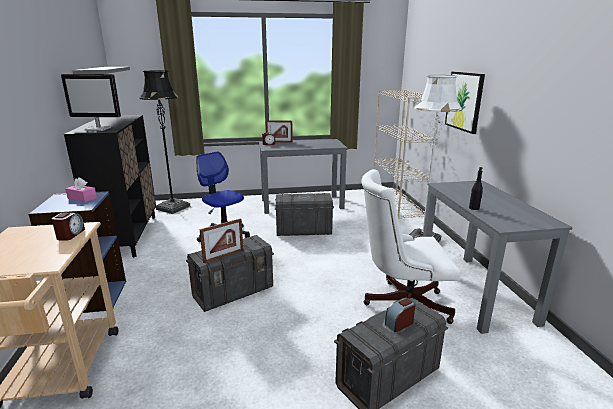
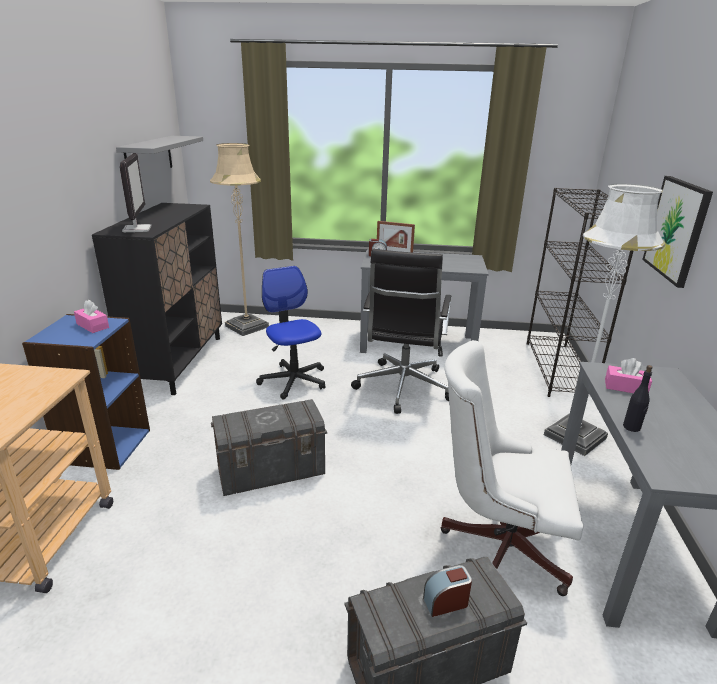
camera: 15 degrees right, 5 degrees up
alarm clock [52,213,85,241] -> none
monitor [61,74,121,131] -> monitor turned 120 degrees counterclockwise [119,153,152,232]
black floor lamp [139,70,190,214] -> beige floor lamp [210,143,269,336]
picture frame [199,218,243,263] -> none
grey storage box [275,193,334,236] -> black office chair [351,249,452,414]
beige bookcase [374,90,438,219] -> black bookcase [527,188,633,397]
none -> pink tissue box [605,358,652,393]

